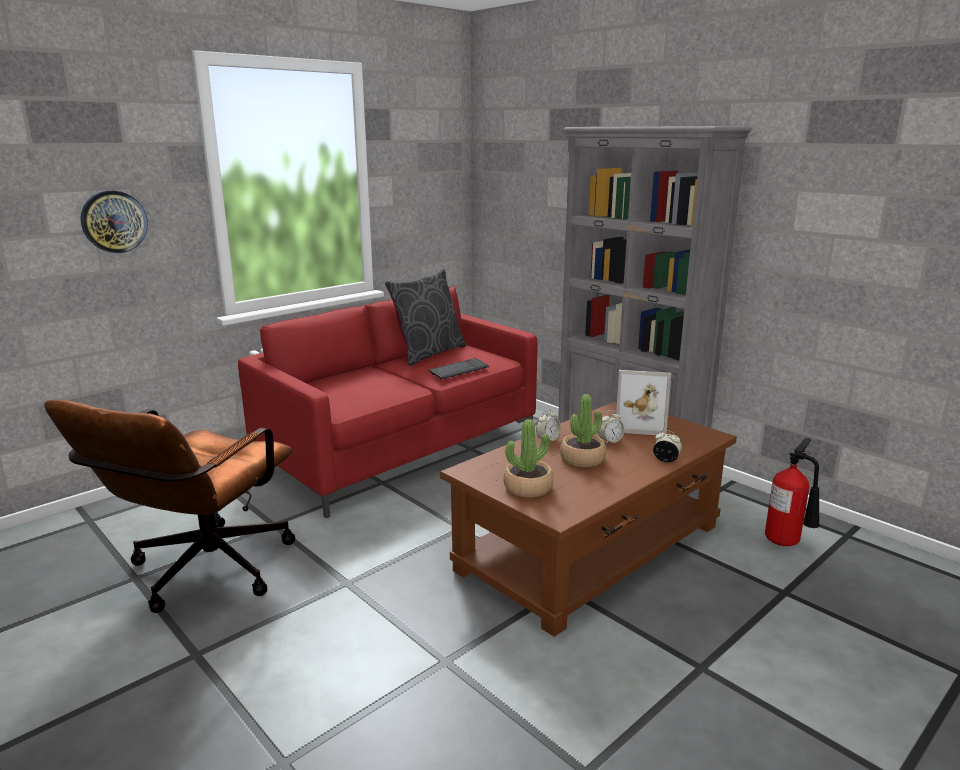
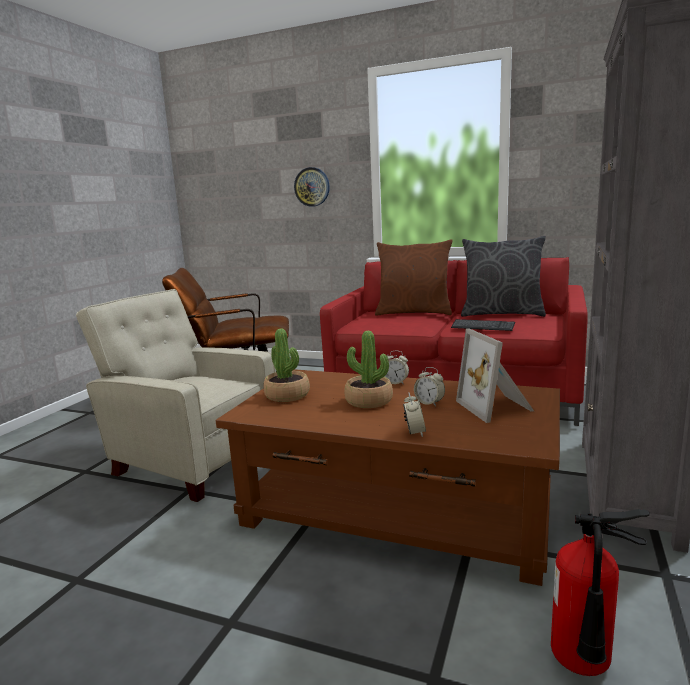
camera: 65 degrees right, 5 degrees down
none -> beige armchair [76,289,276,502]
none -> brown pillow [375,239,452,316]

